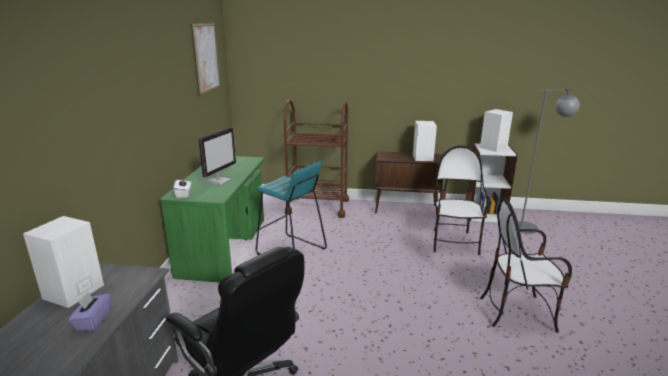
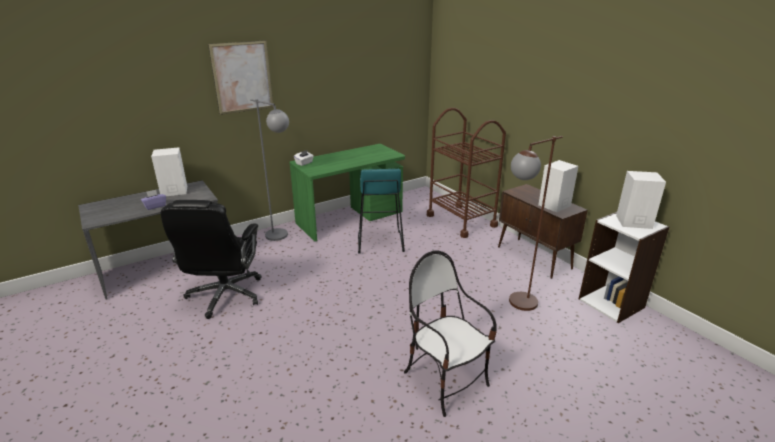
camera: 50 degrees right, 5 degrees up
picture [191,23,220,95] -> picture moved to [208,40,274,115]
monitor [199,127,236,185] -> none
chair [434,146,488,255] -> brown floor lamp [509,136,563,311]
grey floor lamp [518,89,580,234] -> grey floor lamp moved to [250,99,289,241]

